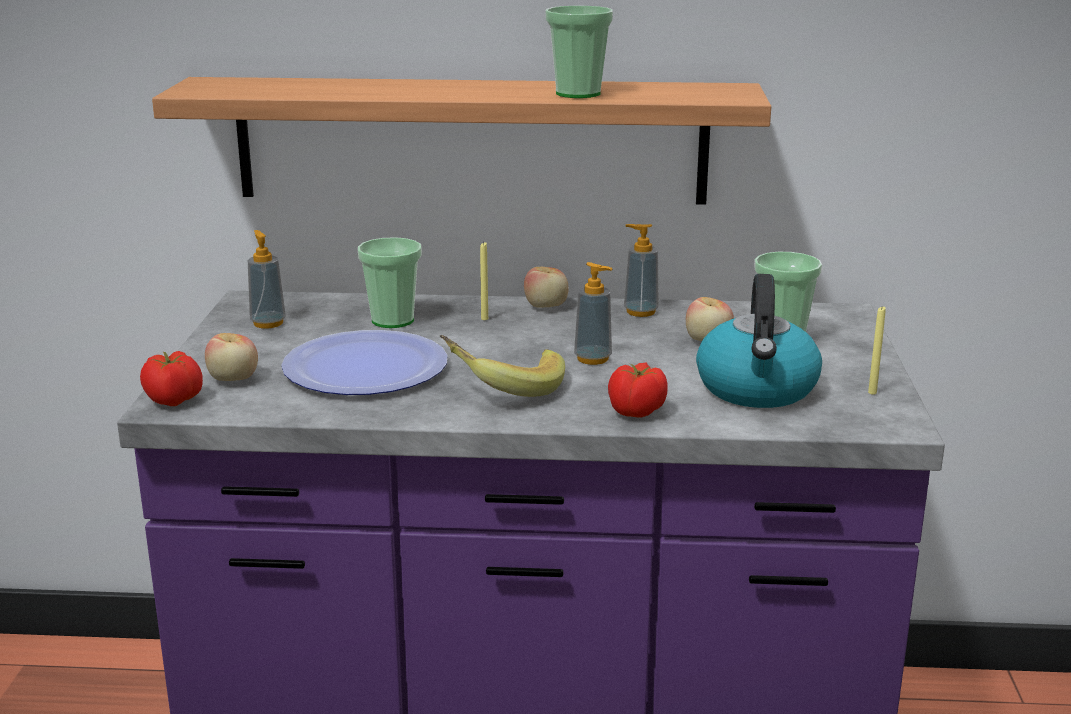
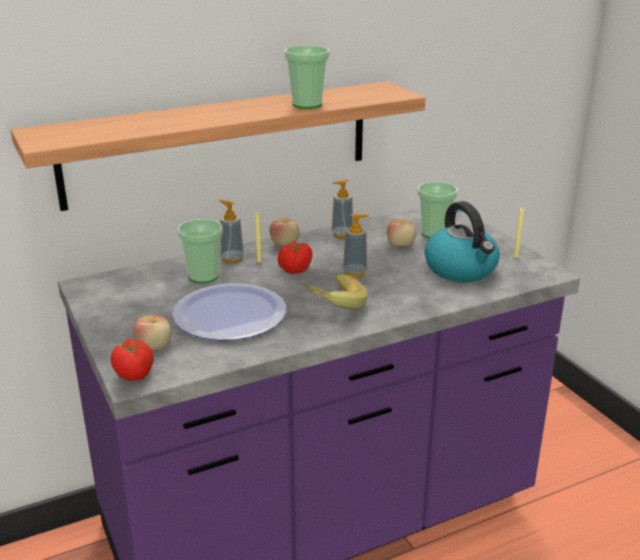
camera: 30 degrees left, 5 degrees up
soap dispenser [248,230,286,329] -> soap dispenser moved to [219,200,244,263]
tomato [608,363,668,417] -> tomato moved to [278,241,312,274]

